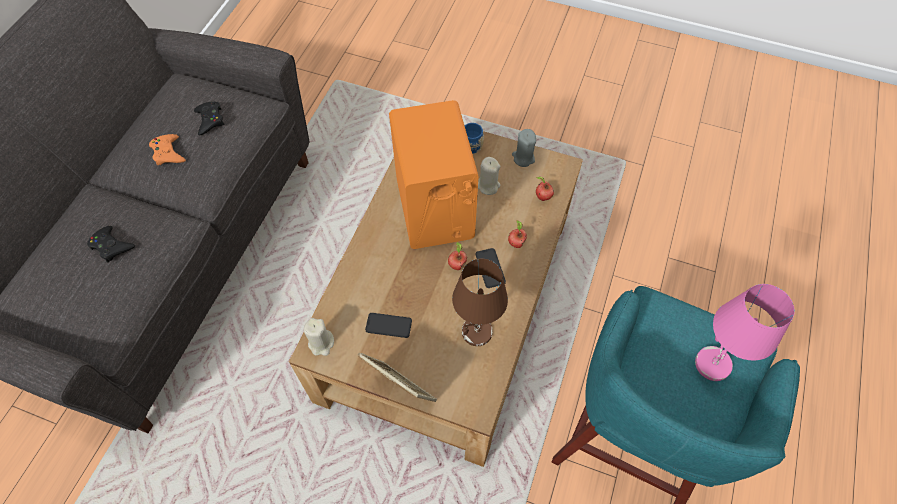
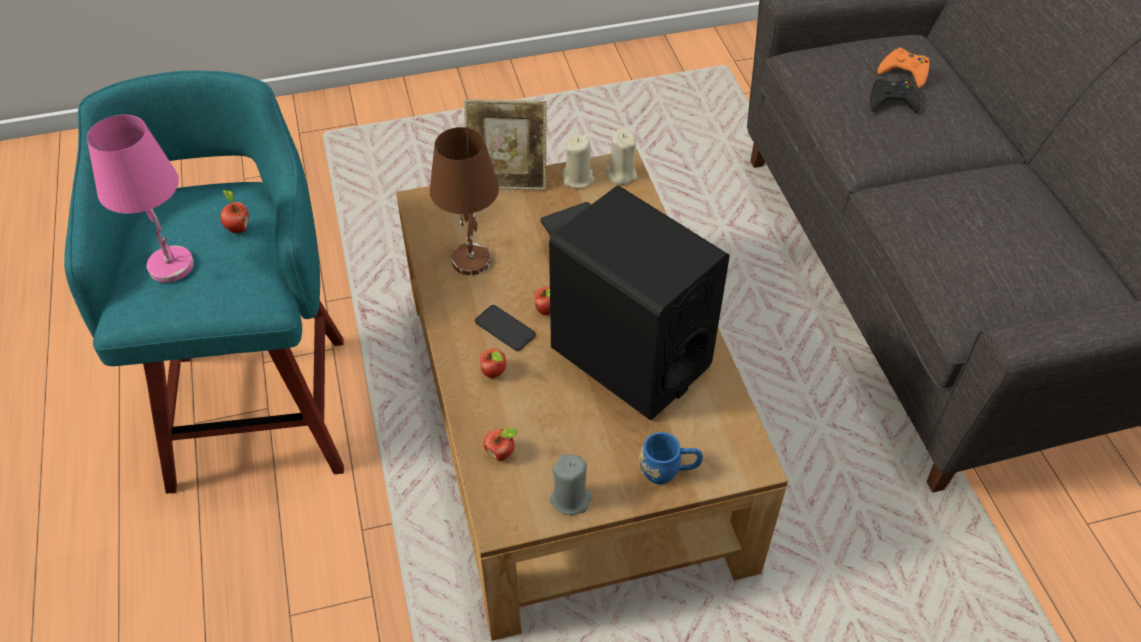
camera: 145 degrees right, 10 degrees down
orange game controller [149,134,186,165] -> orange game controller moved to [878,48,929,88]
black game controller [194,101,224,135] -> none
orange speaker [389,100,479,249] -> black speaker [549,186,730,420]
beige candle [478,157,501,195] -> beige candle moved to [562,135,594,188]
none -> apple [220,189,249,233]

